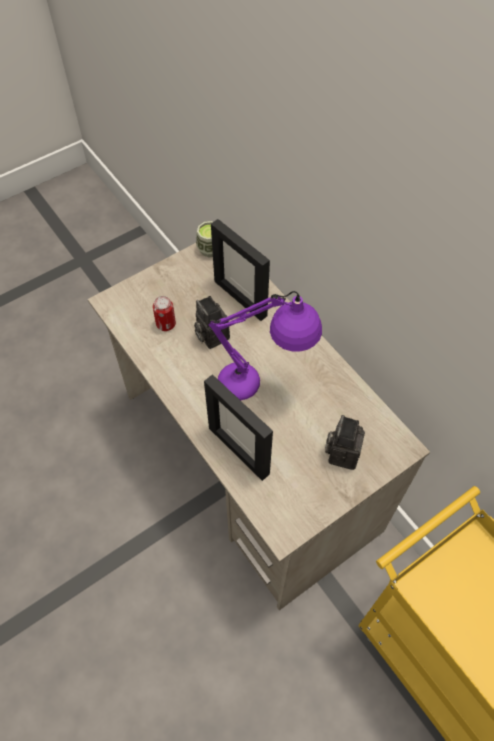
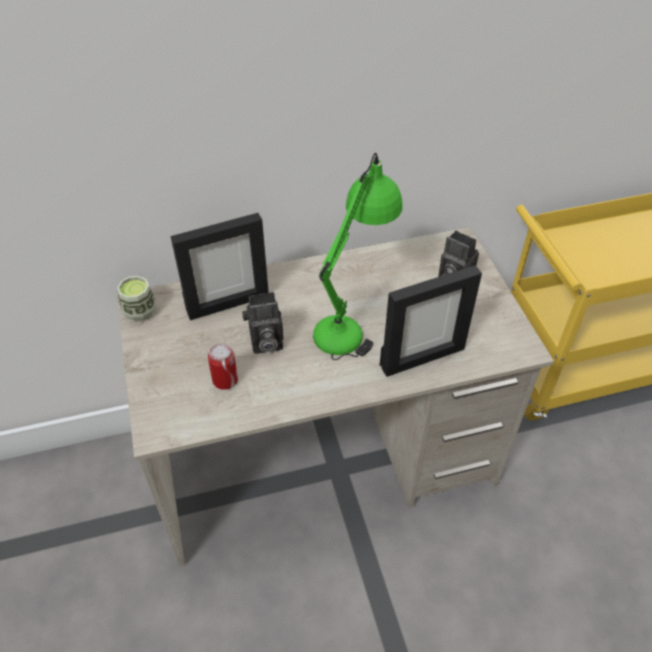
camera: 70 degrees left, 10 degrees down
purple table lamp [208,291,322,400] -> green table lamp [313,153,403,360]

